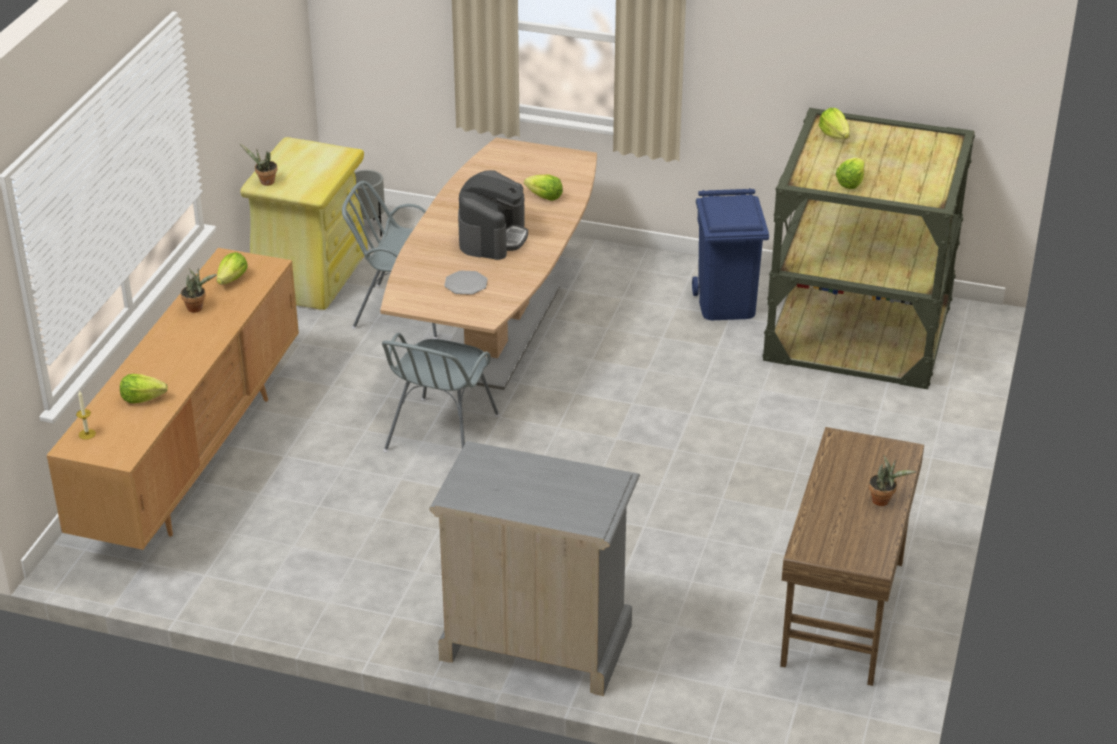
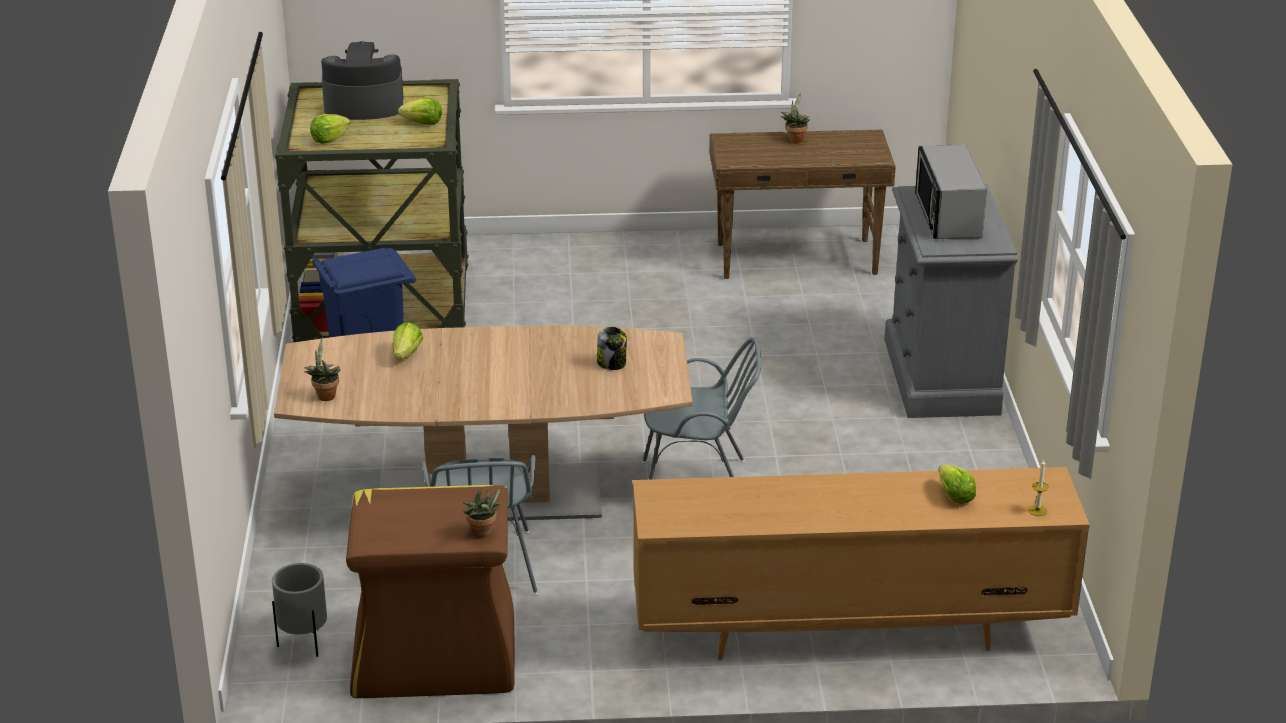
camera: 110 degrees left, 5 degrees down
potted plant [181,268,217,313] -> potted plant moved to [304,337,341,401]
lettuce [217,252,248,284] -> none
yellow nightstand [240,137,368,310] -> brown nightstand [346,485,515,698]
plate [444,271,488,295] -> jar [597,327,627,370]
coffee machine [458,170,528,260] -> coffee machine moved to [321,41,404,120]
none -> microwave [915,144,987,239]

